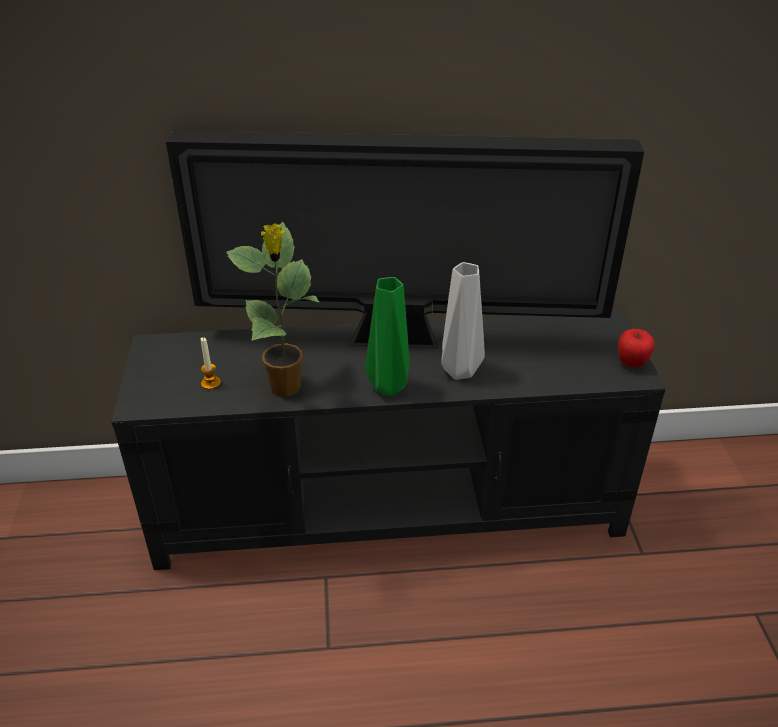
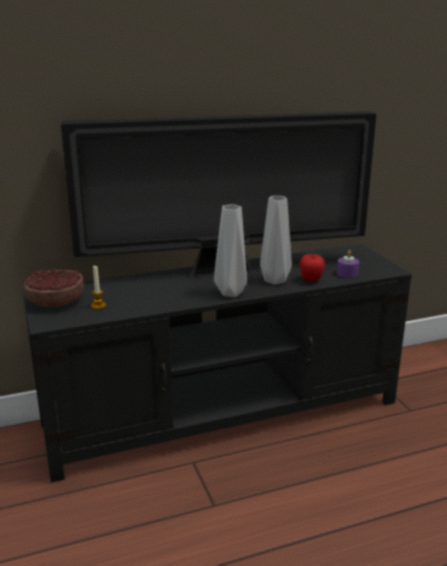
camera: 15 degrees left, 15 degrees down
potted plant [226,222,320,397] -> none
green vase [365,277,410,396] -> grey vase [214,204,247,297]
apple [618,329,655,367] -> apple moved to [300,254,325,282]
none -> bowl [24,269,84,307]
none -> purple candle [337,250,359,278]

